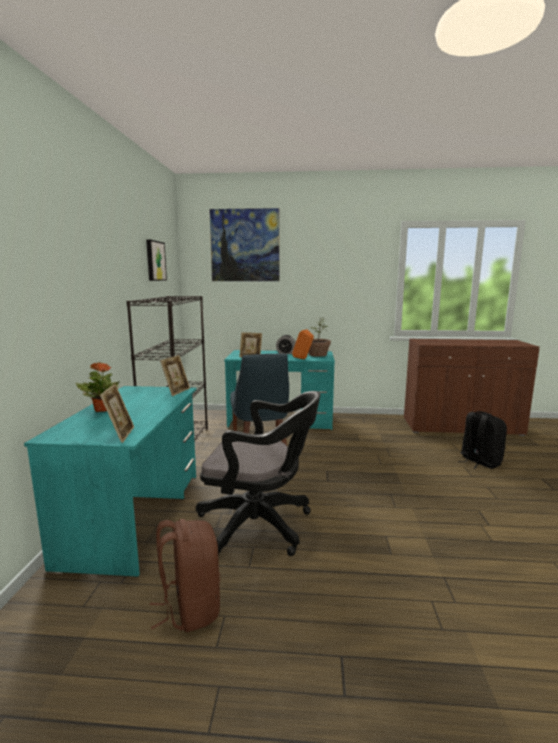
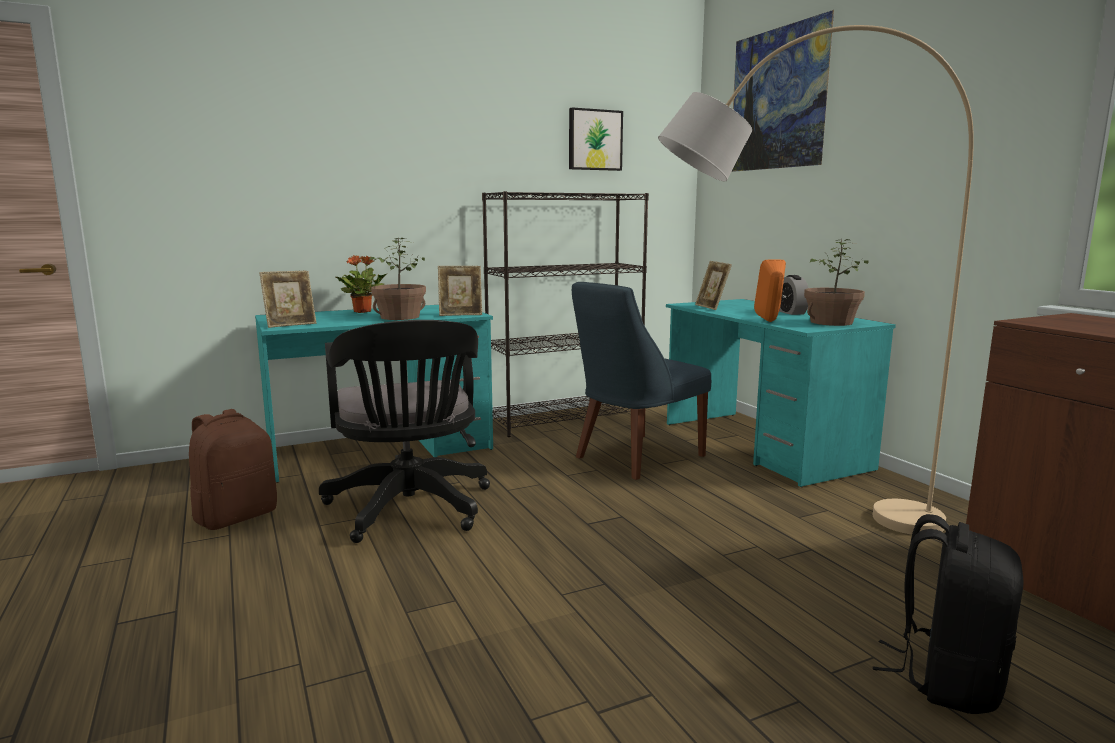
camera: 60 degrees right, 0 degrees up
none -> potted plant [369,238,426,320]
none -> beige floor lamp [658,25,974,535]

